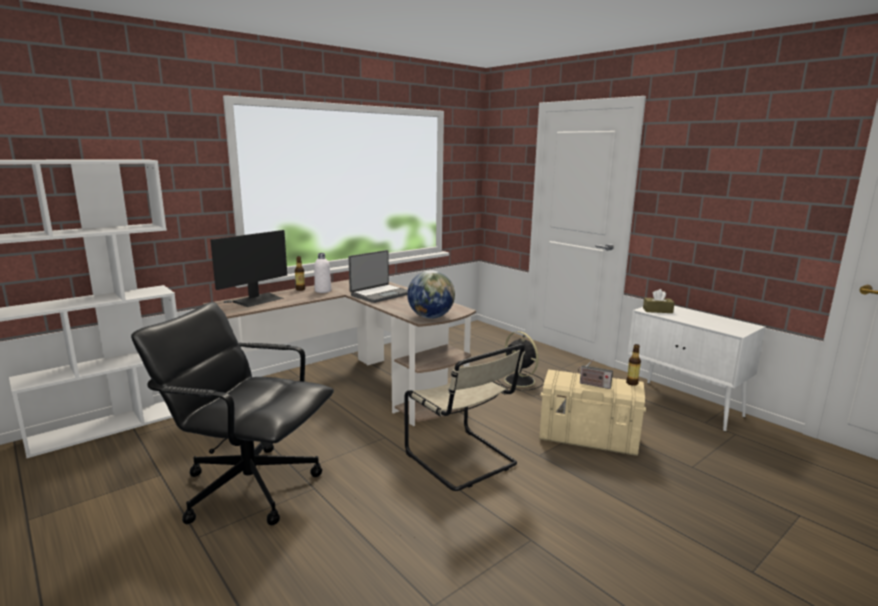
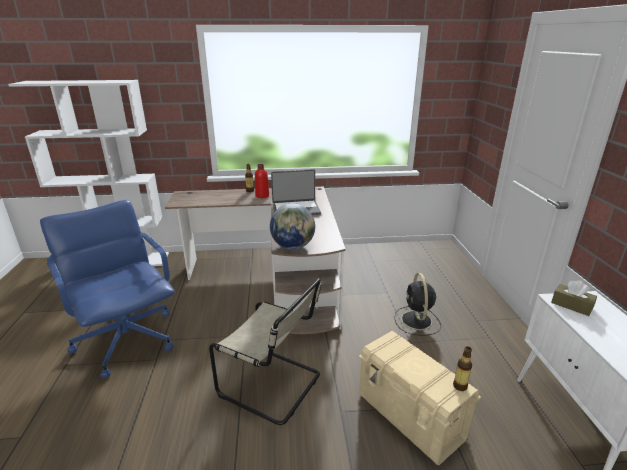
camera: 35 degrees right, 10 degrees up
black office chair [131,302,334,525] -> blue office chair [40,200,175,378]
monitor [210,230,287,307] -> none
white bottle [314,253,331,293] -> red bottle [255,164,269,198]
beige chair [404,344,525,491] -> beige chair turned 60 degrees counterclockwise [209,278,321,425]
radio [578,359,613,389] -> none

